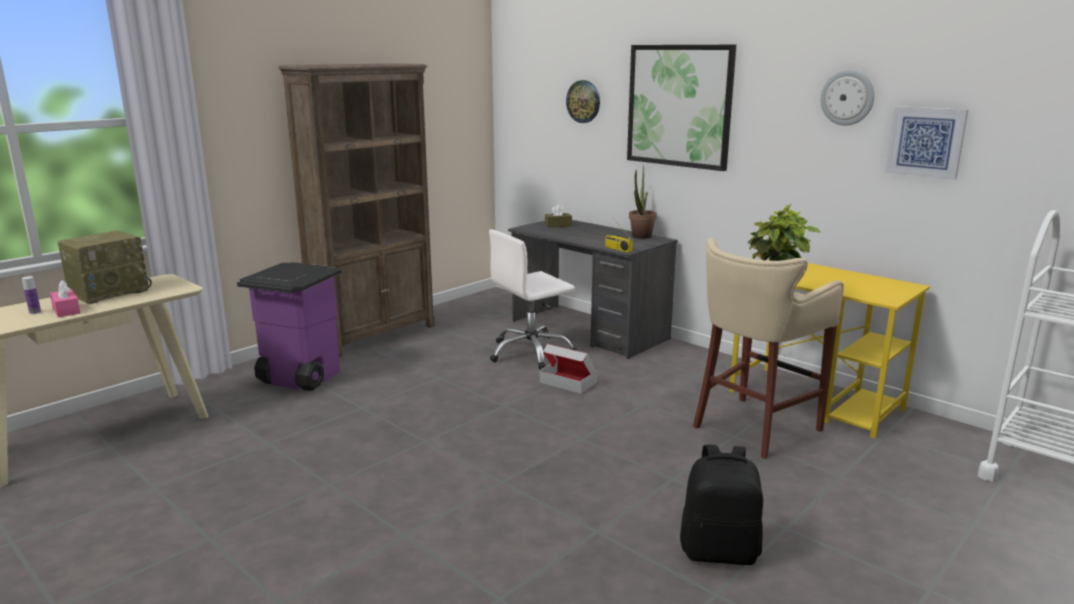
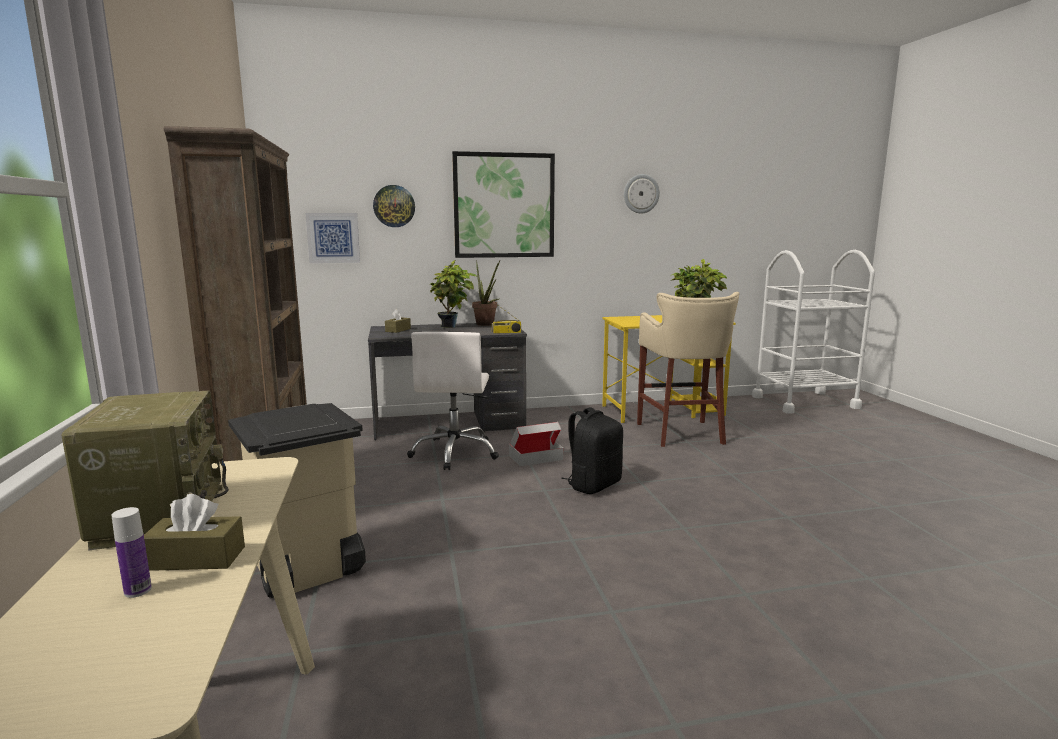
camera: 55 degrees left, 5 degrees down
pink tissue box [50,280,81,317] -> brown tissue box [144,494,245,571]
purple trash can [237,262,342,391] -> beige trash can [228,403,366,598]
black backpack [680,444,763,565] -> black backpack moved to [561,407,623,494]
picture [885,106,968,180] -> picture moved to [305,213,360,263]
none -> potted plant [430,260,476,328]

